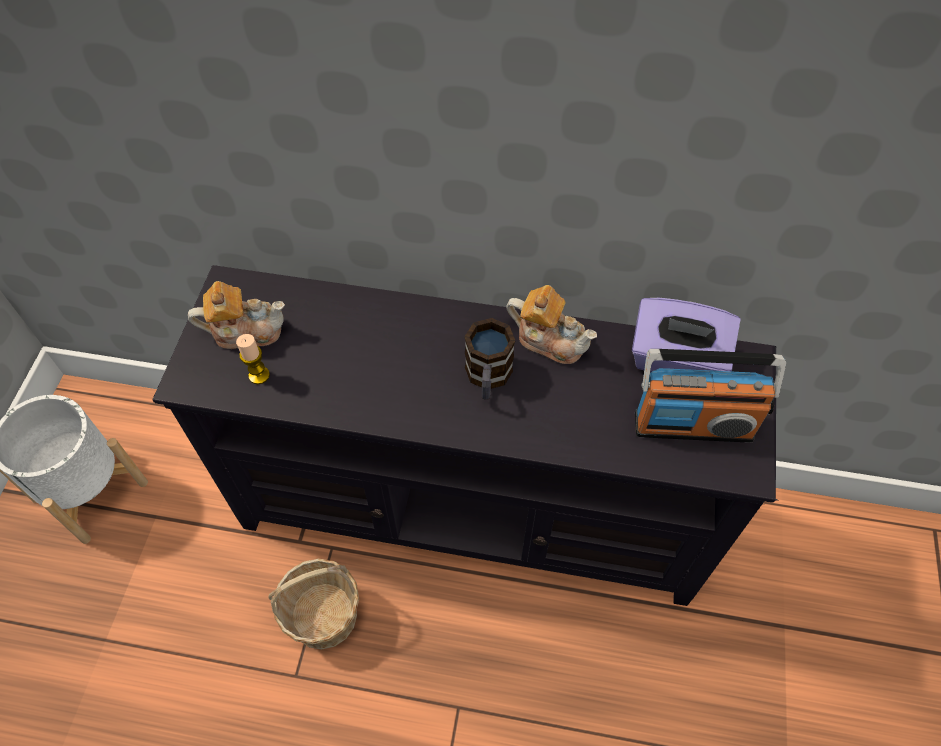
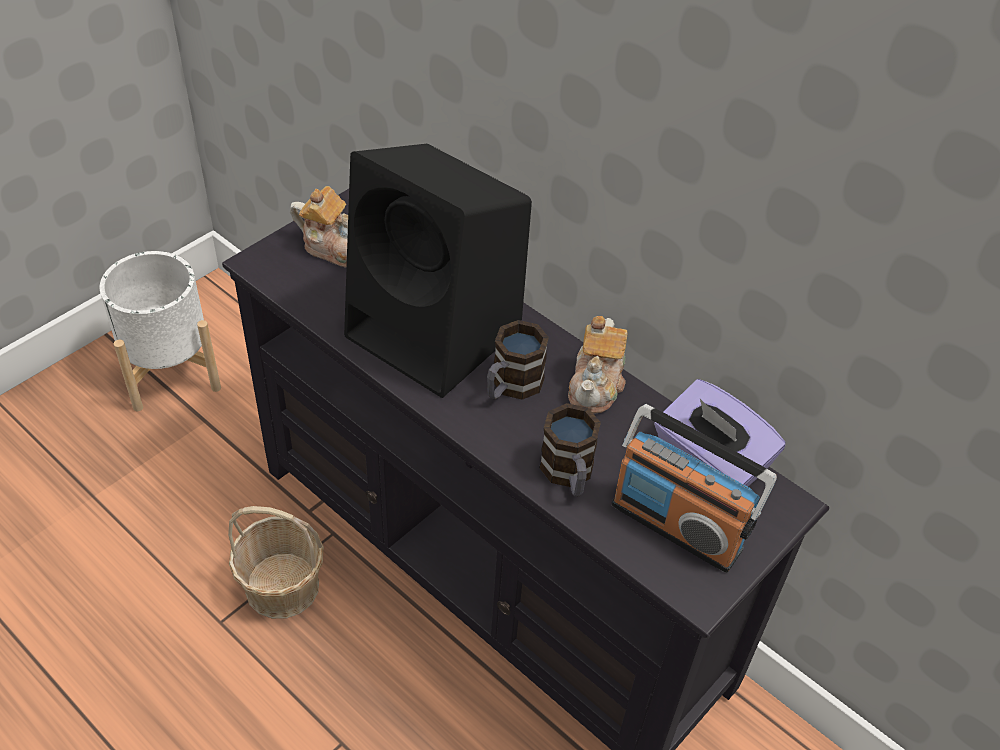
camera: 30 degrees right, 10 degrees down
candle [236,334,270,384] -> none
teapot [506,285,597,364] -> teapot turned 45 degrees clockwise [568,316,627,414]
none -> black speaker [344,144,532,398]
none -> mug [539,403,601,497]

